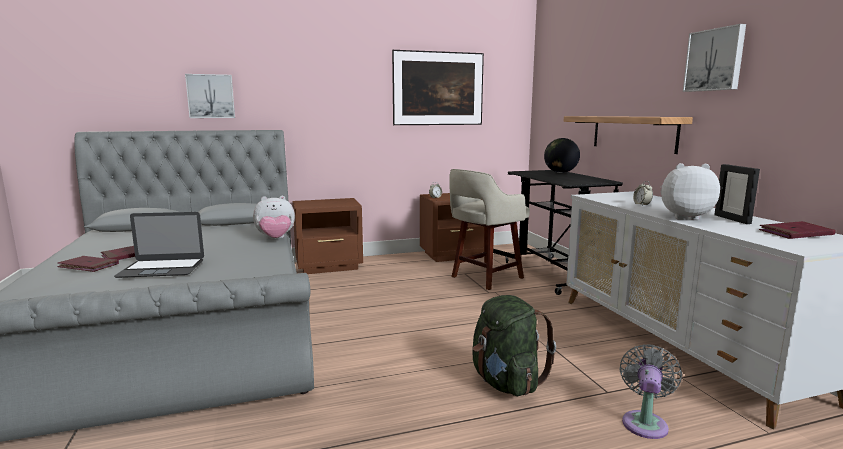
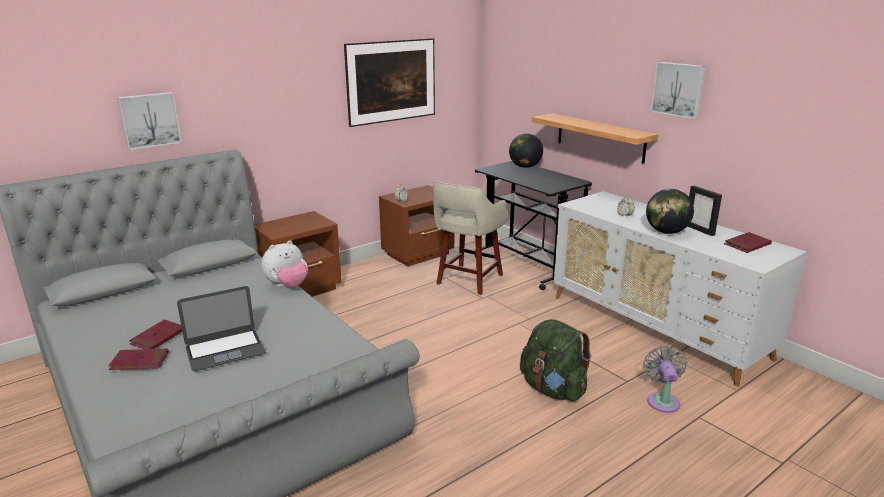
camera: 20 degrees left, 10 degrees up
plush toy [660,163,720,220] -> globe [646,189,694,234]

